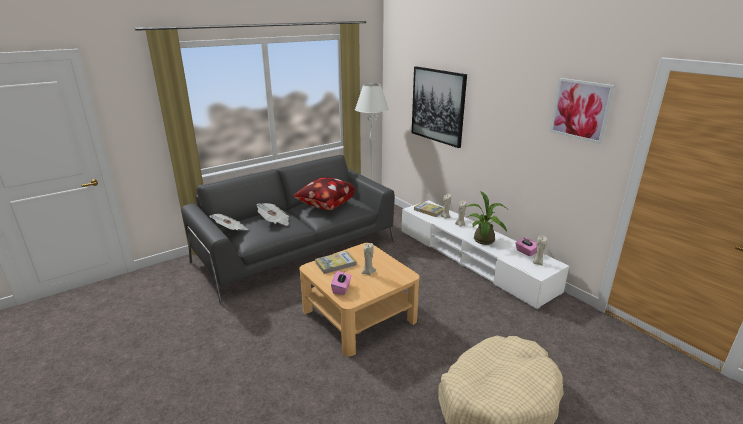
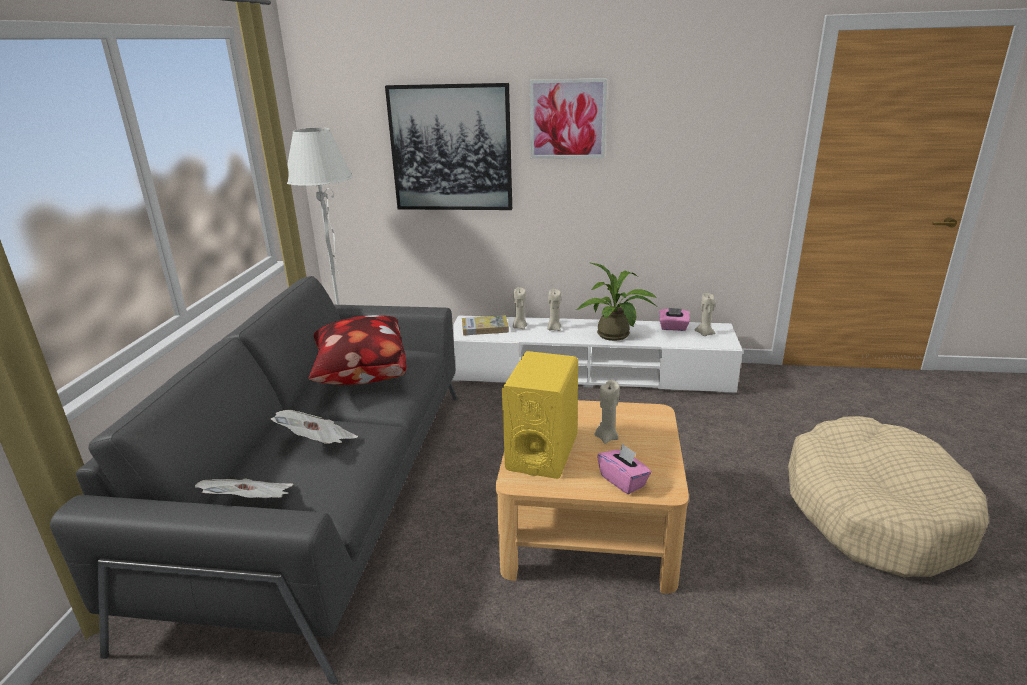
camera: 45 degrees left, 0 degrees up
book [315,251,356,274] -> yellow speaker [502,351,578,479]
picture [550,78,615,144] -> picture moved to [530,78,607,159]

